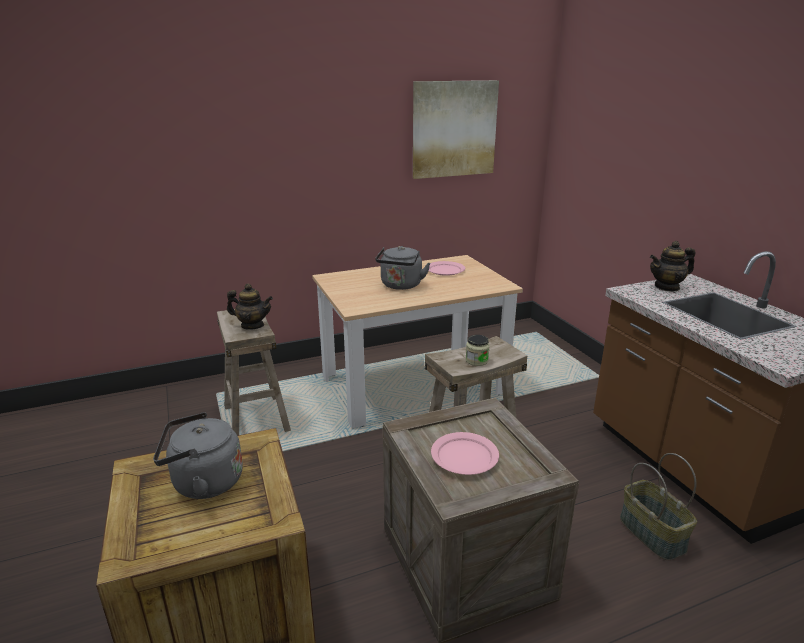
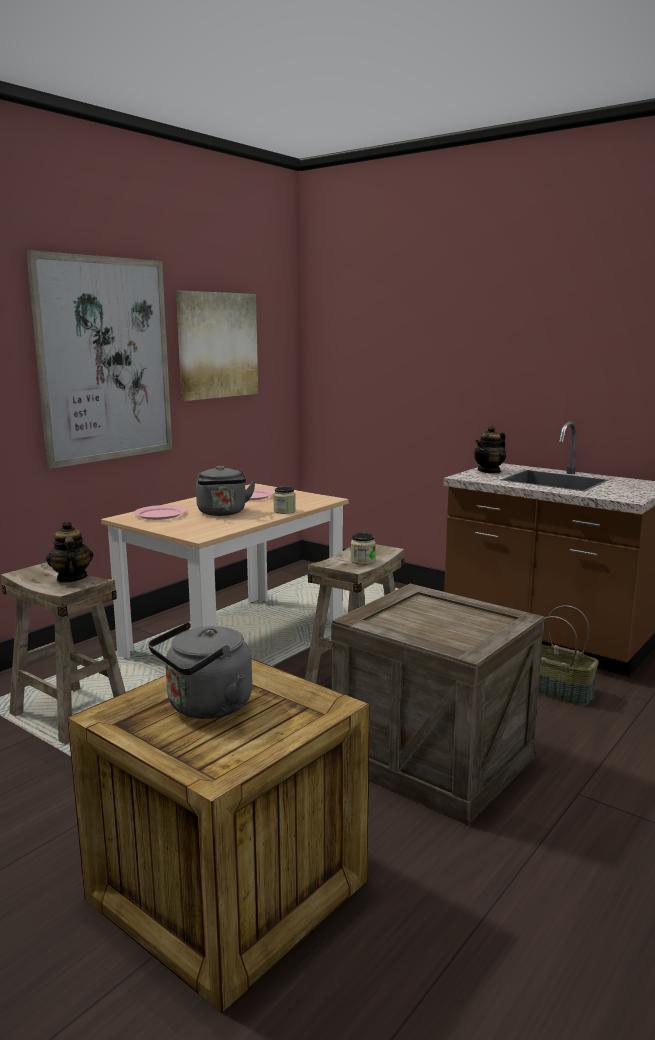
camera: 30 degrees left, 10 degrees down
teapot [227,283,273,330] -> teapot turned 90 degrees counterclockwise [46,521,93,583]
pink plate [431,432,499,475] -> pink plate moved to [134,505,186,520]
none -> picture [26,250,172,469]
none -> jar [273,487,296,514]

